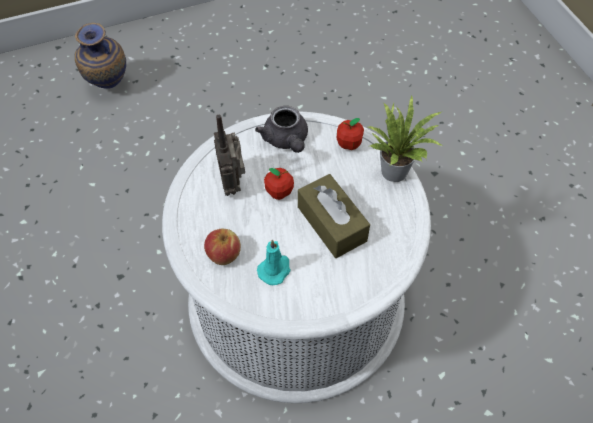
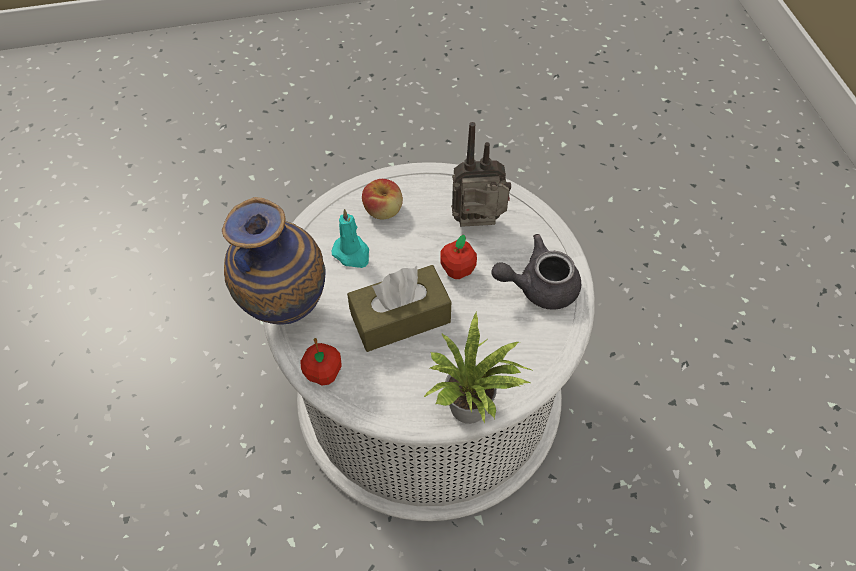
camera: 100 degrees right, 0 degrees up
vase [75,23,126,89] -> vase moved to [222,197,326,324]
apple [337,118,364,150] -> apple moved to [300,338,342,385]

